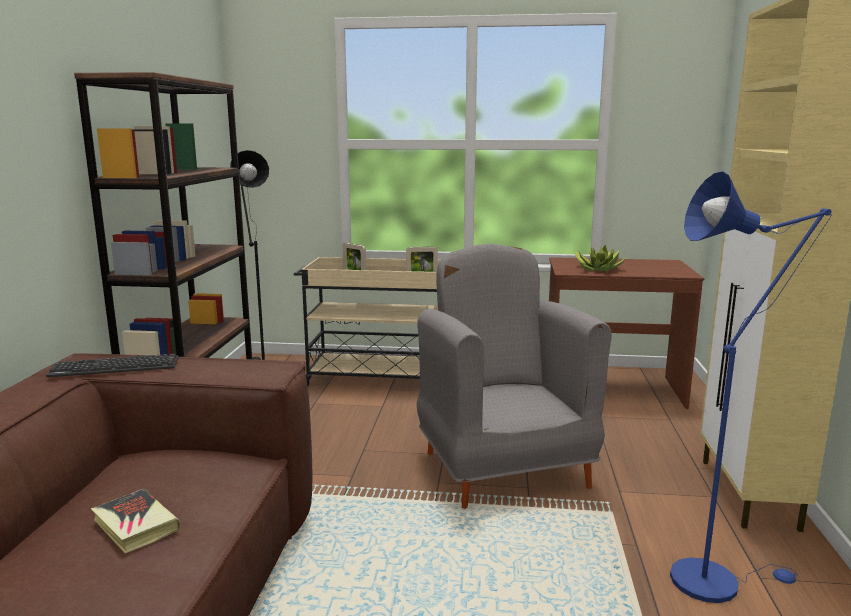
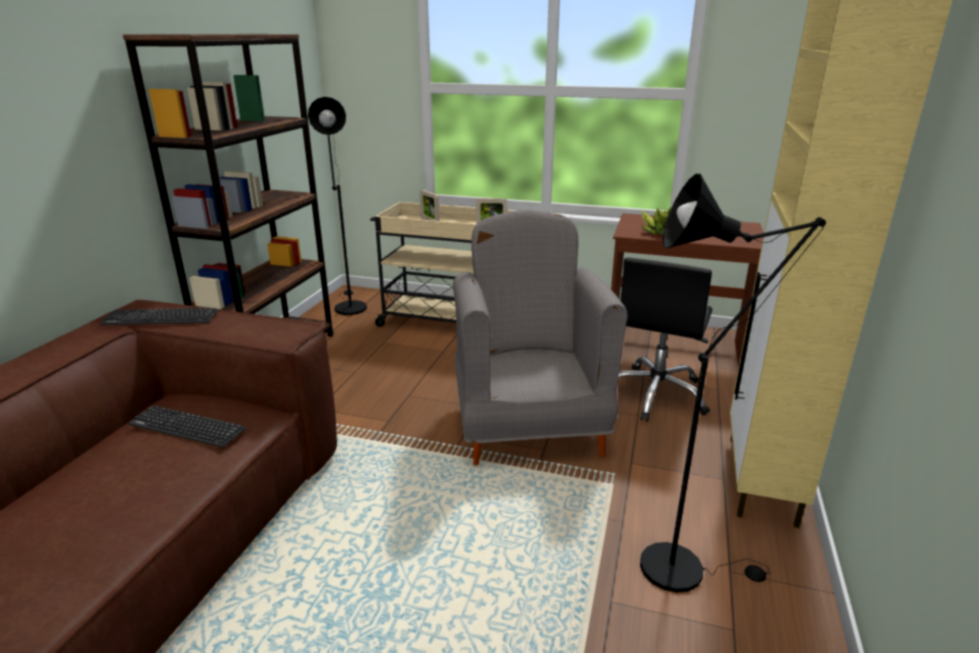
camera: 10 degrees right, 10 degrees up
book [91,489,181,553] -> none
blue floor lamp [670,171,832,603] -> black floor lamp [640,174,826,593]
none -> keyboard [128,406,246,448]
none -> black office chair [619,258,712,422]

